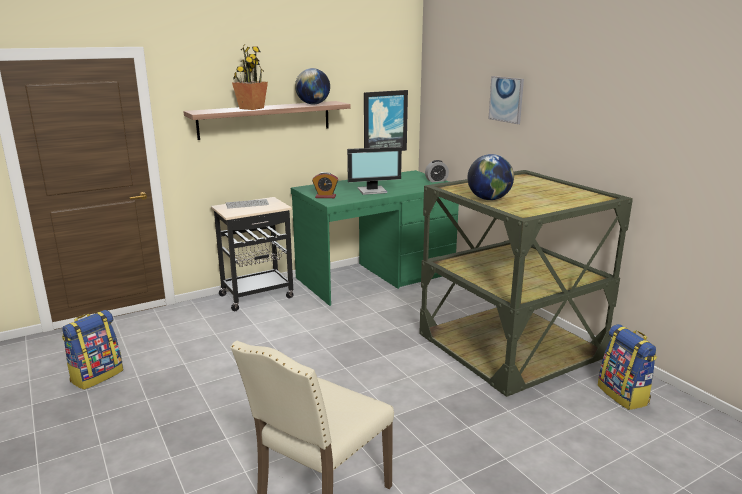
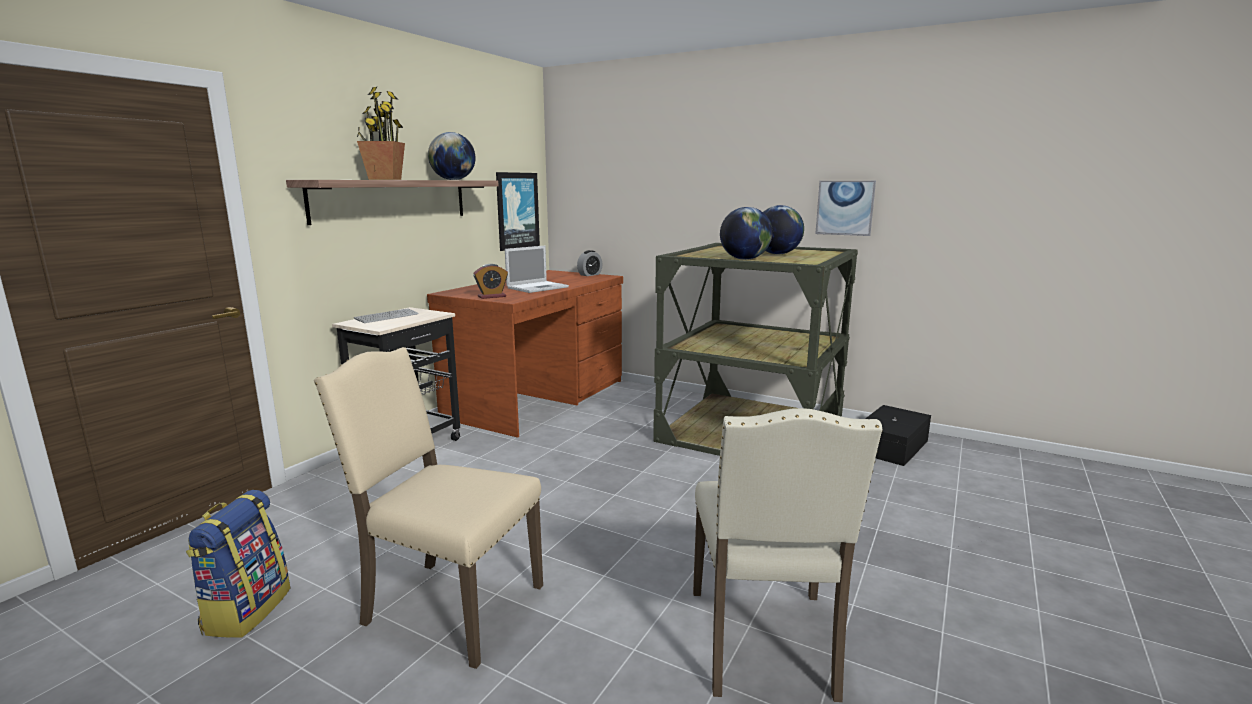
camera: 30 degrees left, 5 degrees down
green desk [291,170,459,306] -> brown desk [427,270,623,438]
monitor [347,146,402,195] -> laptop [505,246,569,293]
picture [488,76,524,124] -> picture moved to [815,181,876,236]
backpack [598,324,657,410] -> black storage box [865,405,931,466]
none -> beige chair [314,347,543,669]
none -> globe [763,205,804,254]

